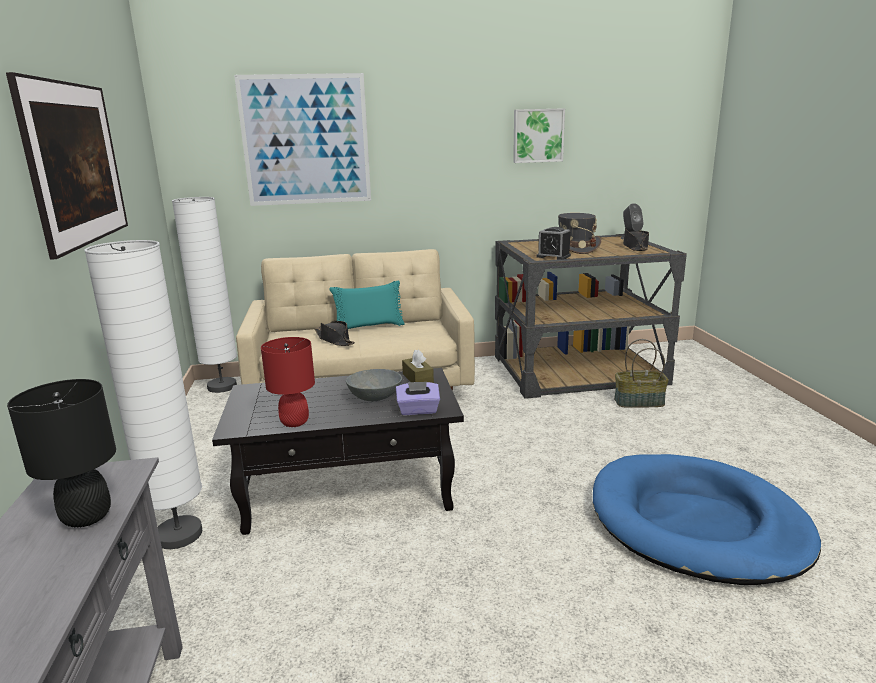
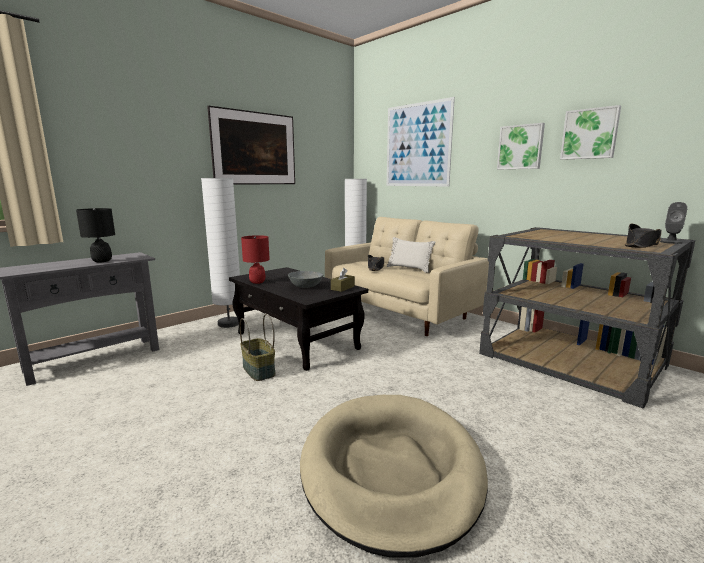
camera: 55 degrees right, 5 degrees down
turquoise pillow [329,281,405,329] -> white pillow [387,237,435,273]
purple tissue box [396,382,440,415] -> none
alarm clock [537,227,571,260] -> none
grey hat [558,213,602,254] -> none
blue dog bed [593,454,821,585] -> beige dog bed [300,395,488,558]
basket [614,339,669,408] -> basket moved to [240,314,275,381]
none -> picture [497,123,545,169]

